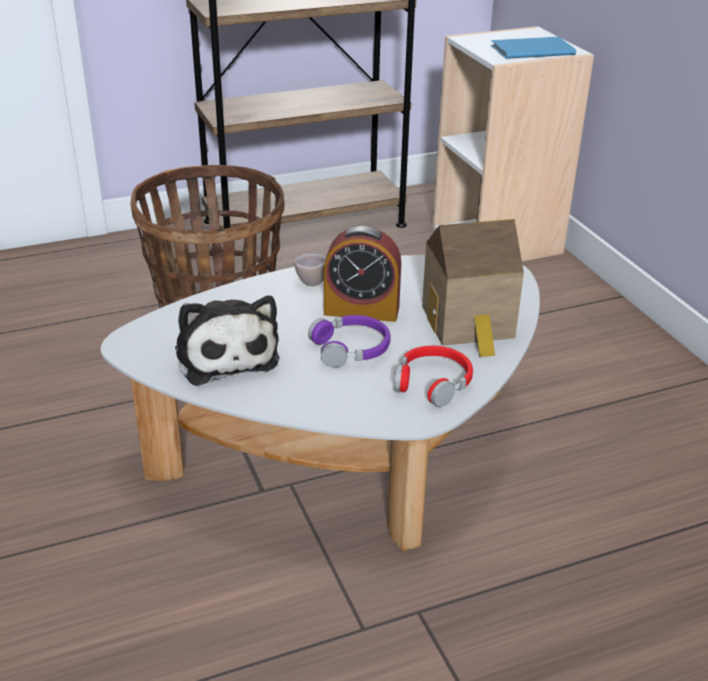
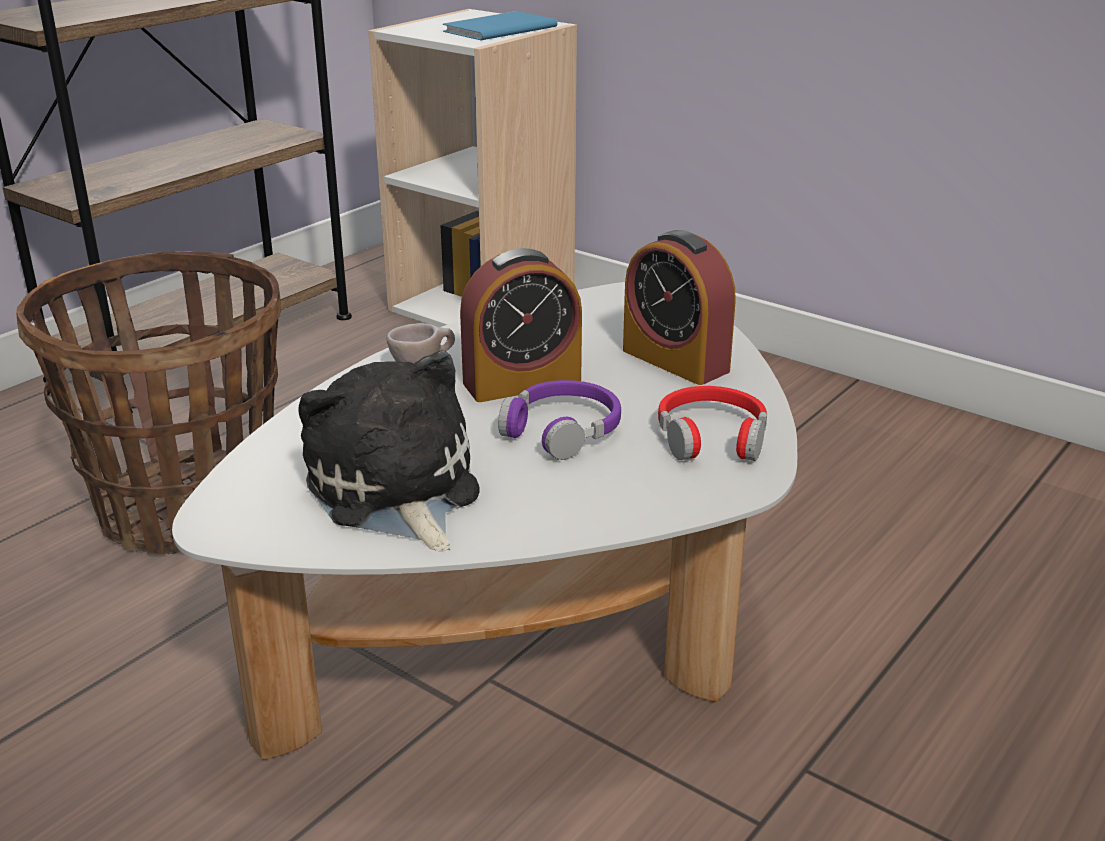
camera: 30 degrees left, 5 degrees down
plush toy [175,295,280,386] -> plush toy turned 150 degrees counterclockwise [298,351,480,552]
toy house [422,219,524,357] -> alarm clock [623,230,736,385]

